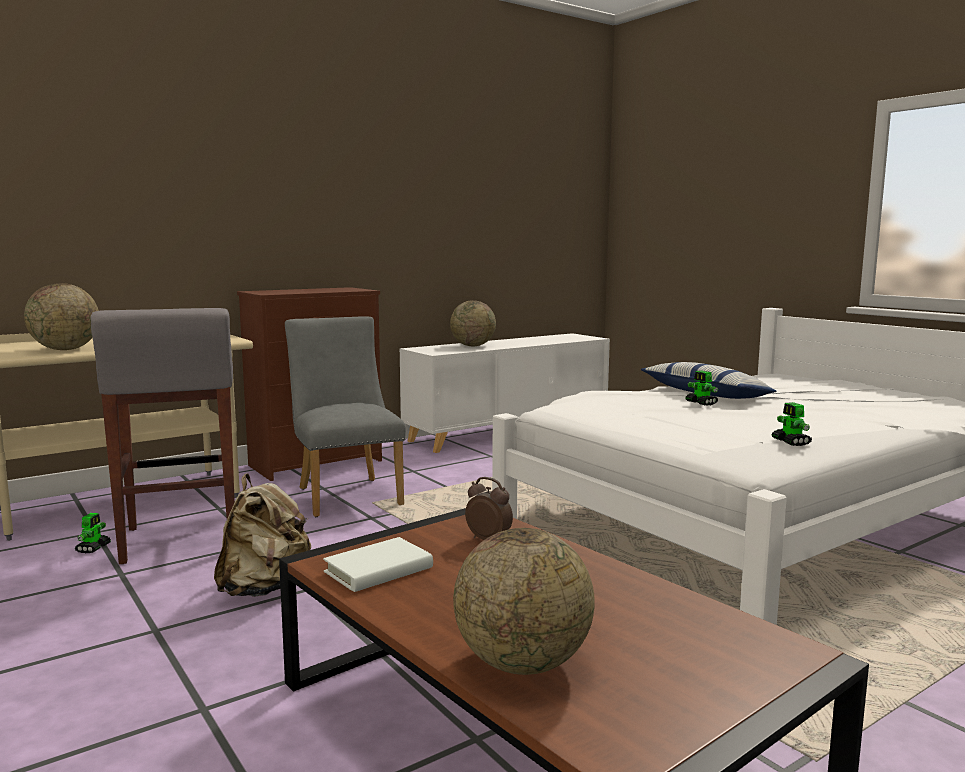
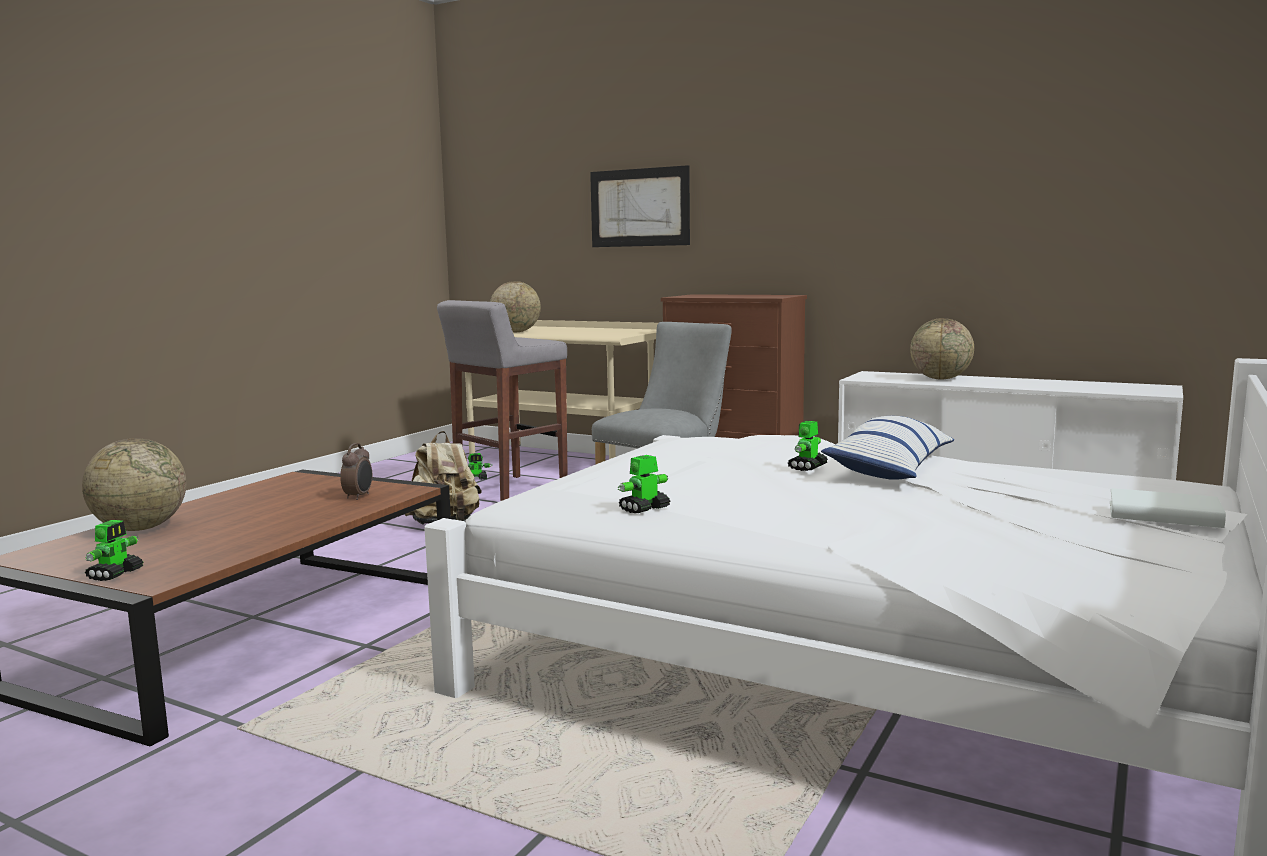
camera: 65 degrees right, 0 degrees up
white book [323,537,433,592] -> white book moved to [1110,488,1226,528]
none -> toy robot [85,520,143,581]
none -> picture [590,165,690,247]

